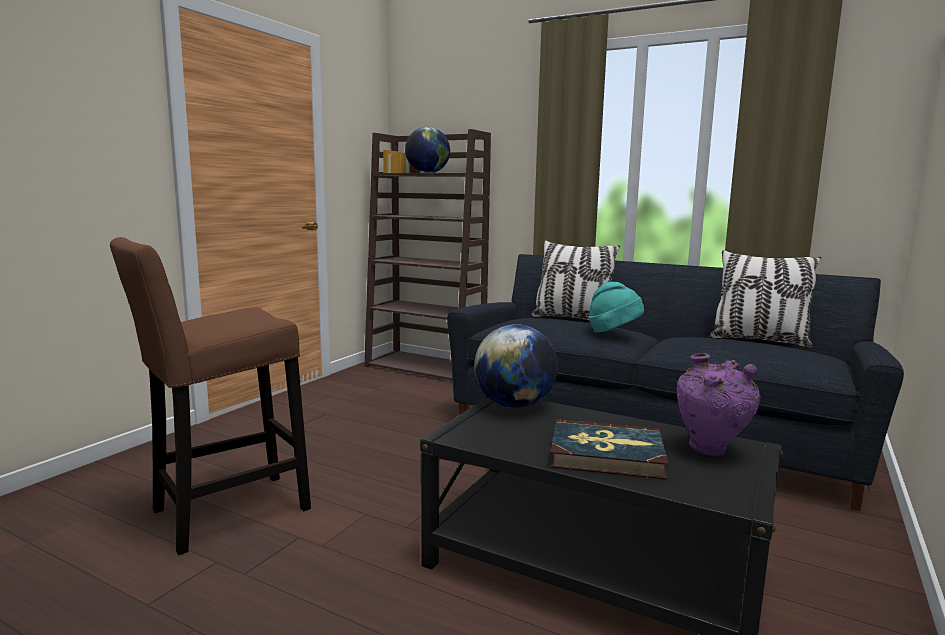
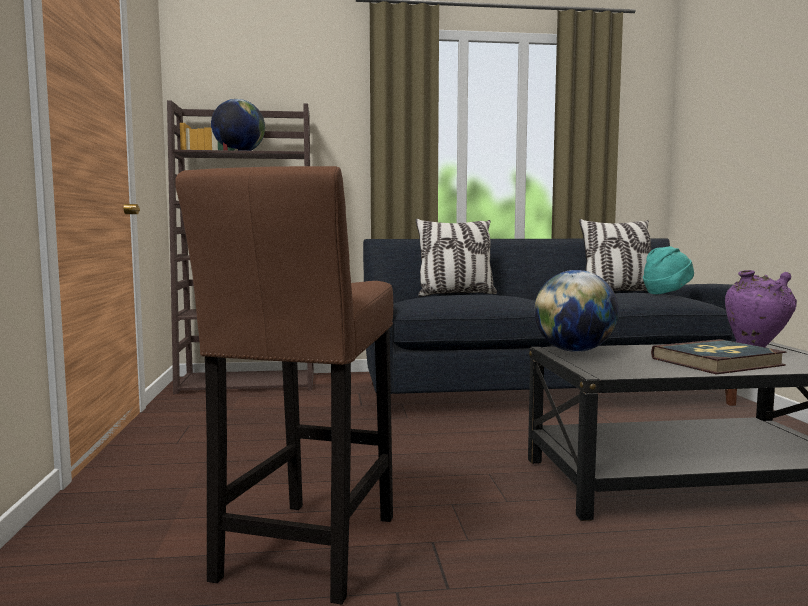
camera: 35 degrees left, 5 degrees down
turquoise hat [589,282,644,333] -> turquoise hat moved to [643,246,694,294]

